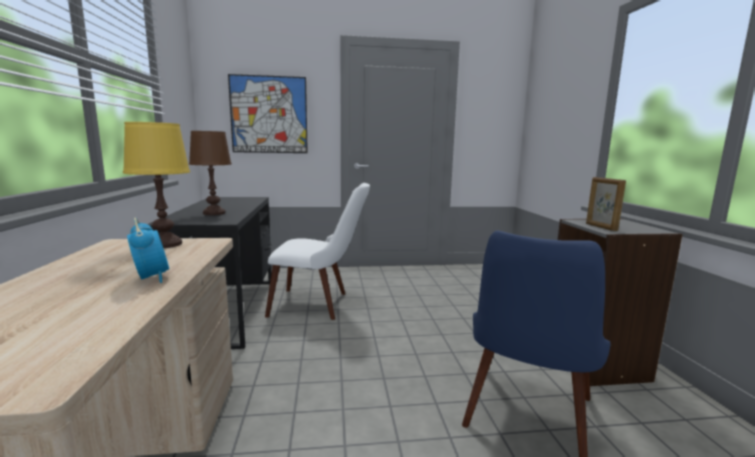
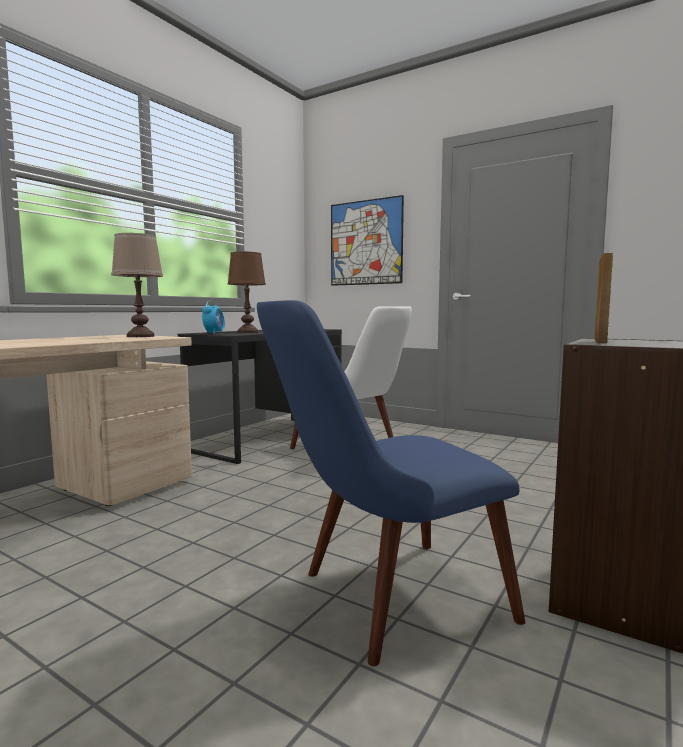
camera: 40 degrees right, 5 degrees down
yellow table lamp [123,122,190,248] -> brown table lamp [111,233,163,337]
alarm clock [127,217,169,283] -> alarm clock moved to [202,301,225,334]

